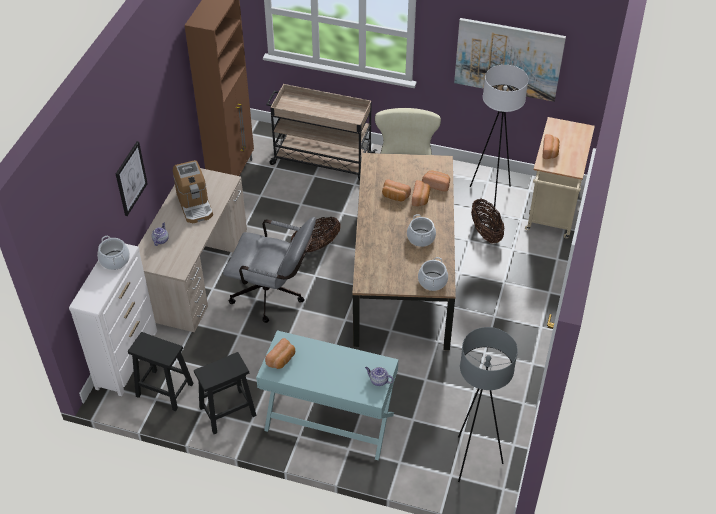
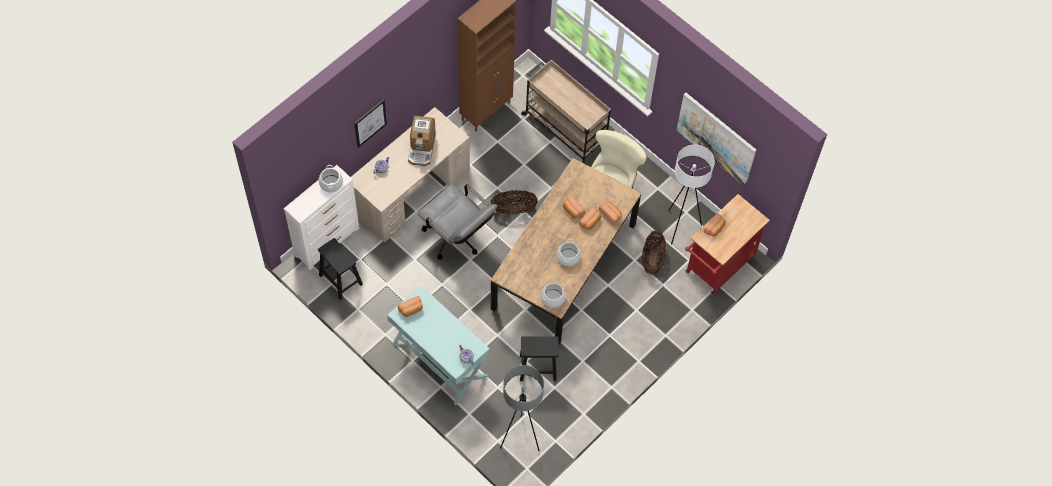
camera: 25 degrees right, 15 degrees up
black stool [194,352,257,434] -> black stool moved to [520,336,559,381]
beige cart [525,117,595,238] -> red cart [685,194,770,295]

